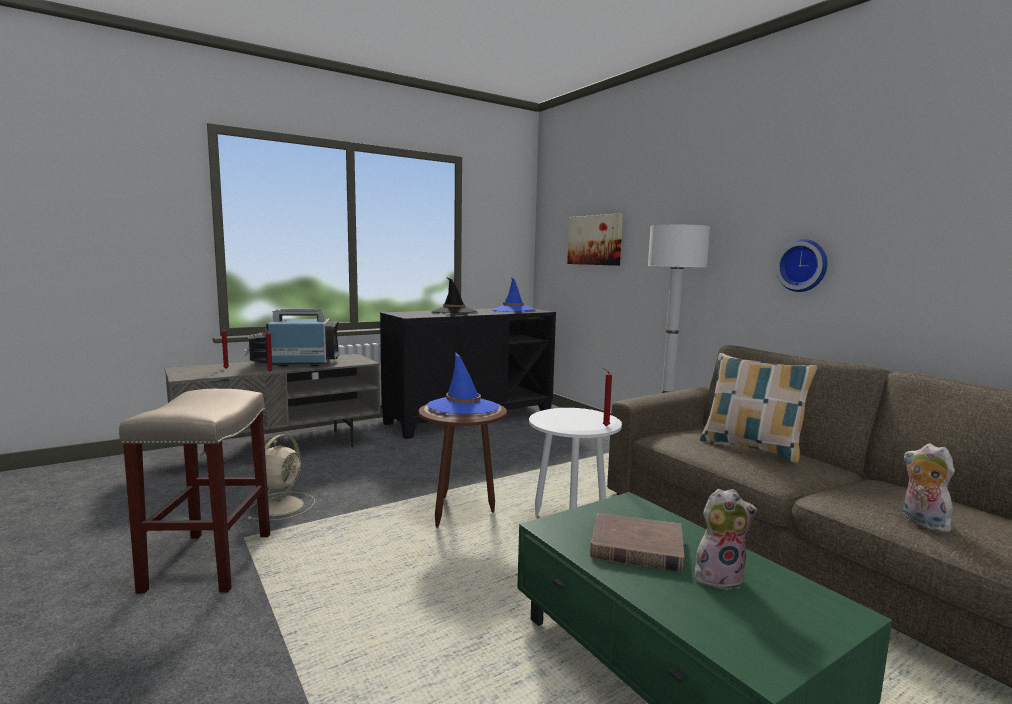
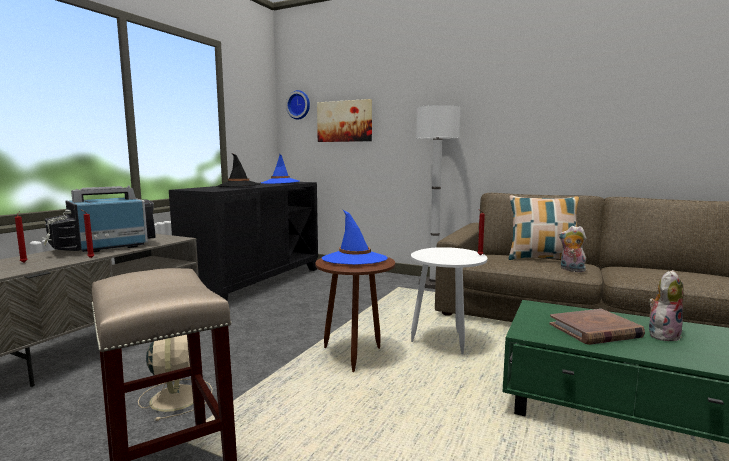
camera: 30 degrees left, 0 degrees up
wall clock [776,239,827,292] -> wall clock moved to [286,90,310,120]
plush toy [903,443,955,532] -> plush toy moved to [559,226,586,272]

